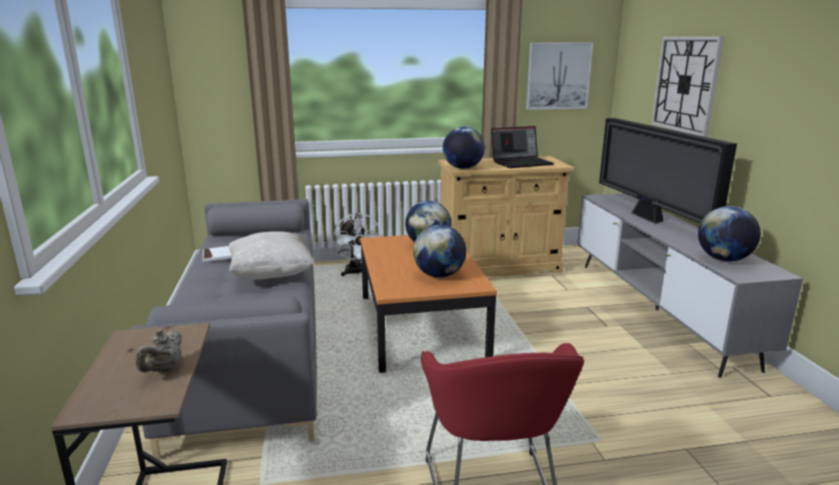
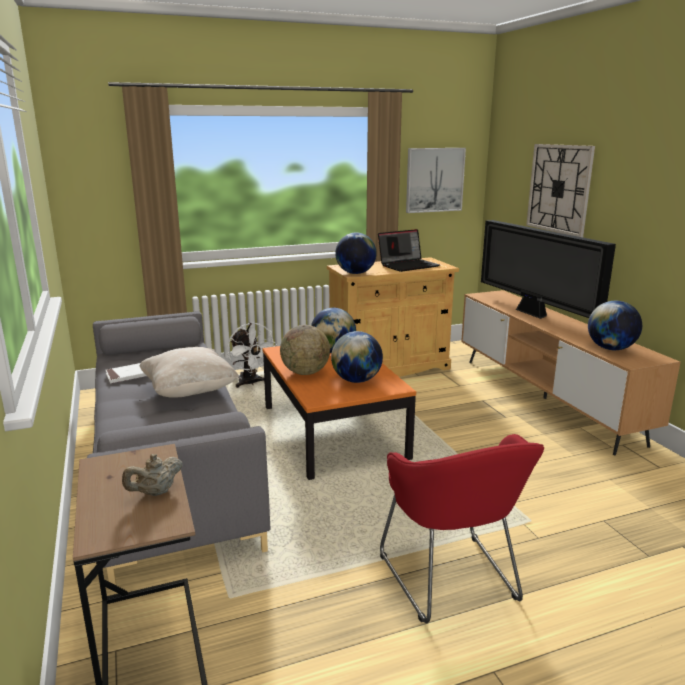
camera: 10 degrees left, 0 degrees up
beige teapot [136,329,182,373] -> beige teapot turned 45 degrees clockwise [122,454,183,496]
grey tv stand [577,193,803,378] -> brown tv stand [461,290,680,455]
none -> globe [280,325,330,375]

